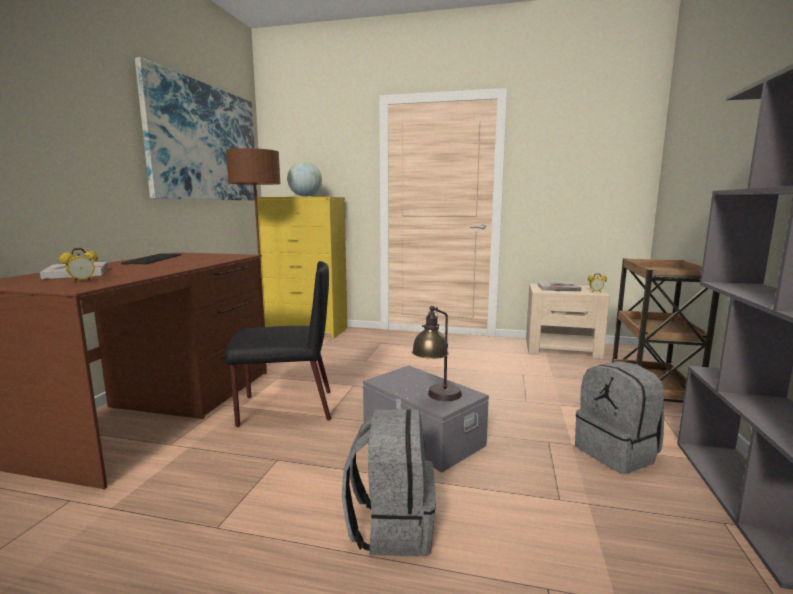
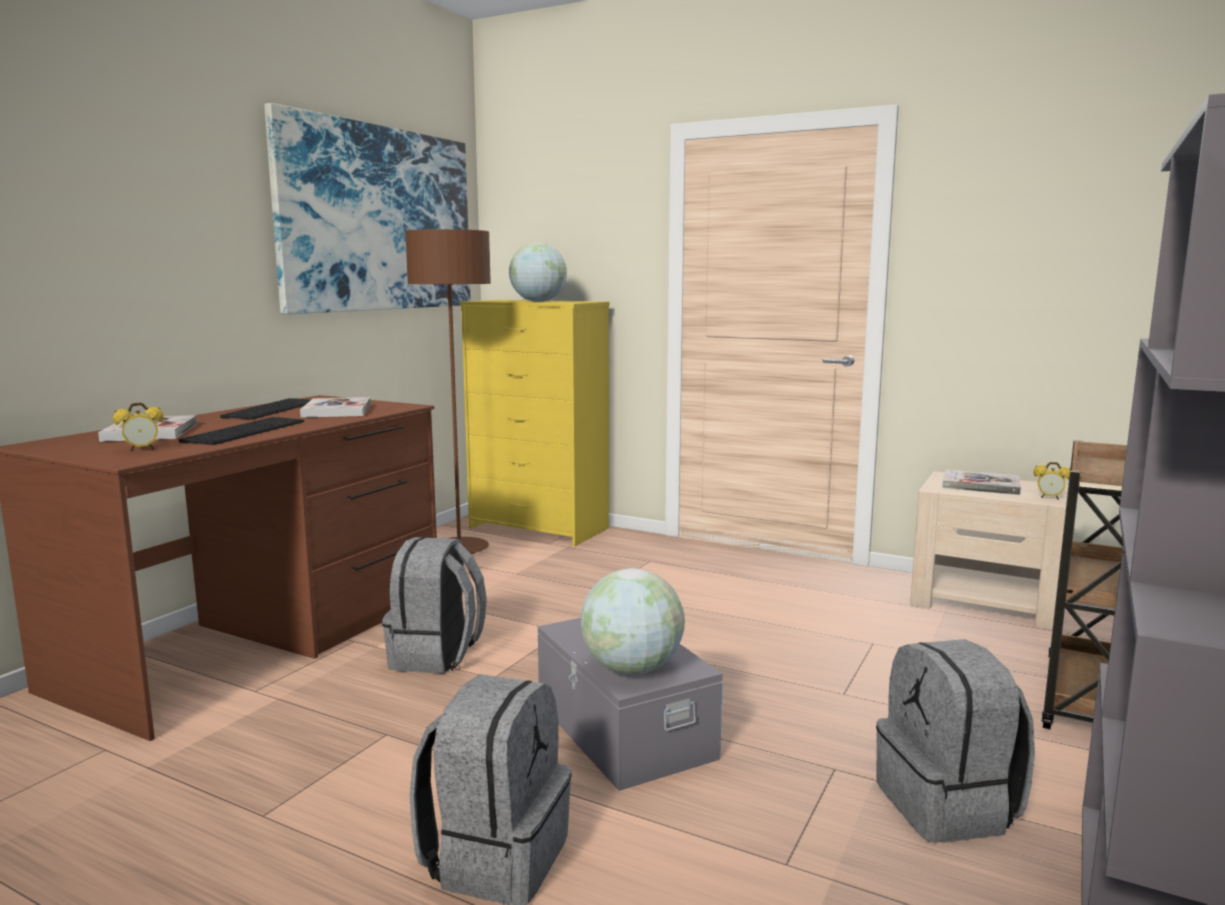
camera: 15 degrees right, 0 degrees up
black chair [224,261,331,427] -> grey backpack [382,537,487,674]
table lamp [412,306,462,401] -> globe [581,568,685,675]
none -> keyboard [179,417,304,445]
none -> book [300,397,371,418]

